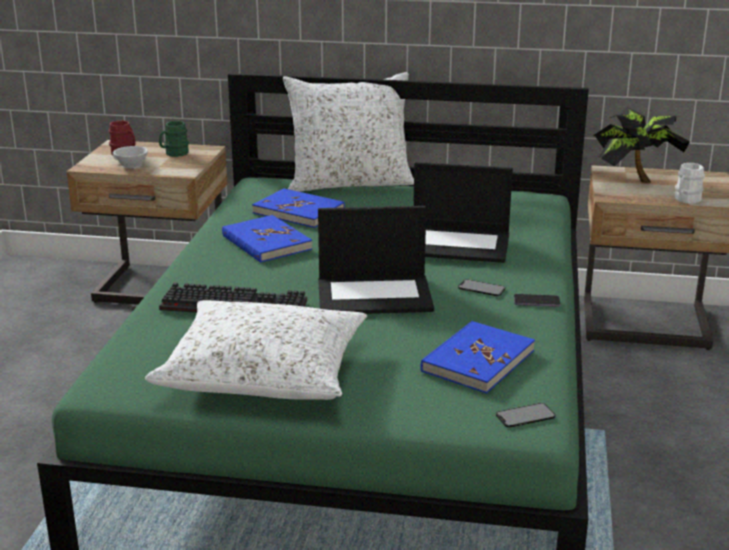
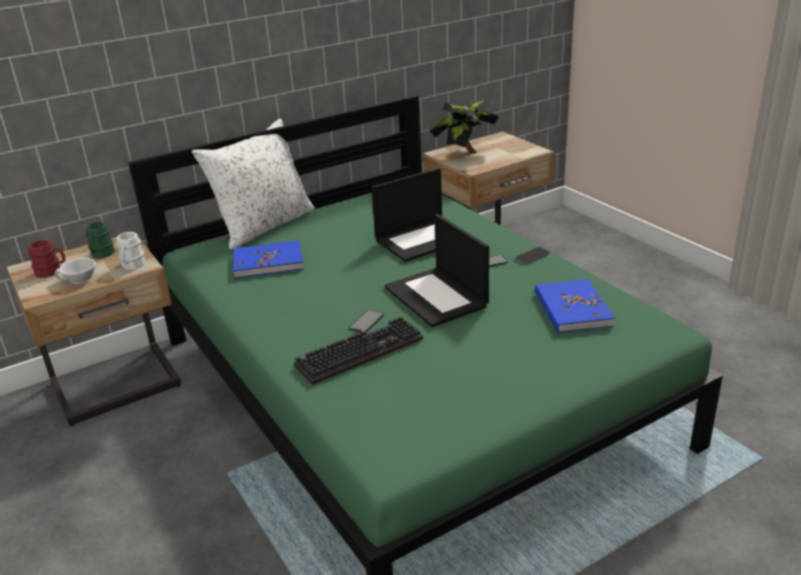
camera: 40 degrees left, 5 degrees up
white pillow [145,300,367,400] -> none
blue book [222,215,312,263] -> none
laptop [318,206,434,314] -> laptop turned 105 degrees clockwise [385,214,489,327]
phone [496,403,556,428] -> phone moved to [349,310,384,333]
white mug [675,163,705,204] -> white mug moved to [116,232,146,270]

